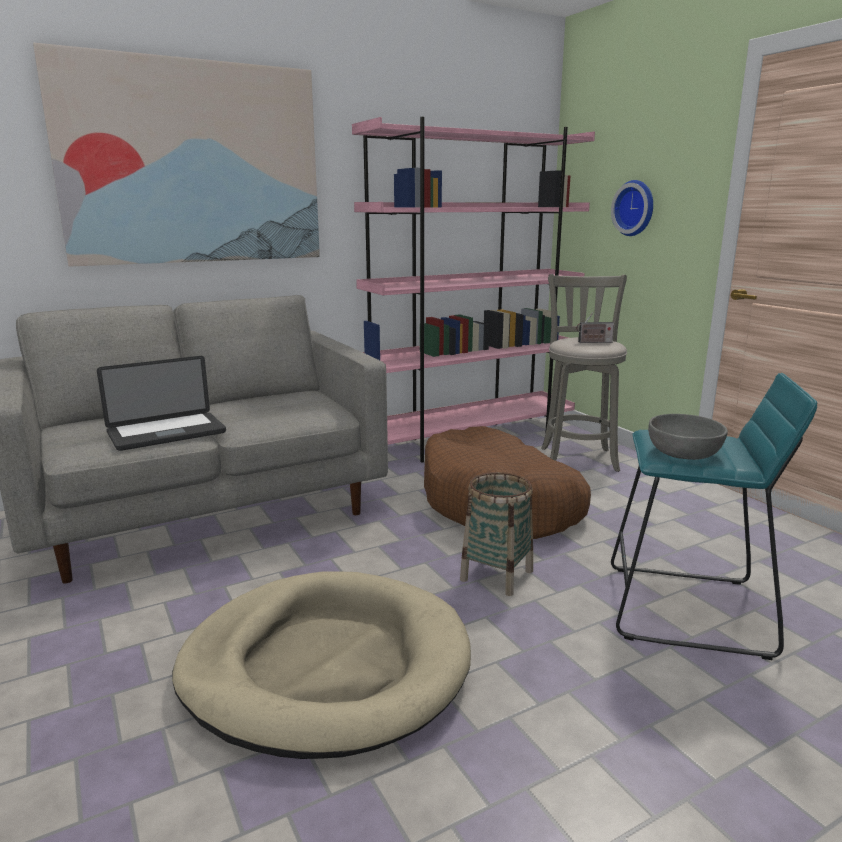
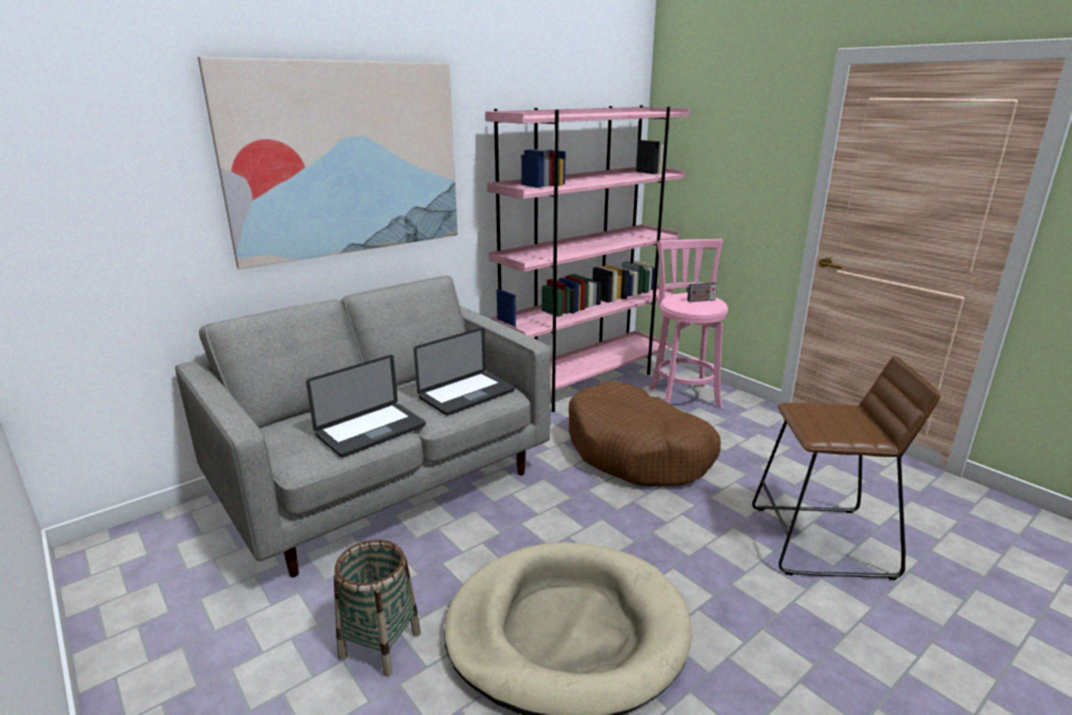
camera: 10 degrees left, 5 degrees up
basket [460,472,533,596] -> basket moved to [334,539,421,677]
grey stool [541,274,627,472] -> pink stool [649,238,728,408]
wall clock [611,180,653,236] -> none
turquoise stool [611,373,817,660] -> brown stool [752,356,941,580]
grey bowl [648,414,728,460] -> none
none -> laptop [414,328,515,416]

